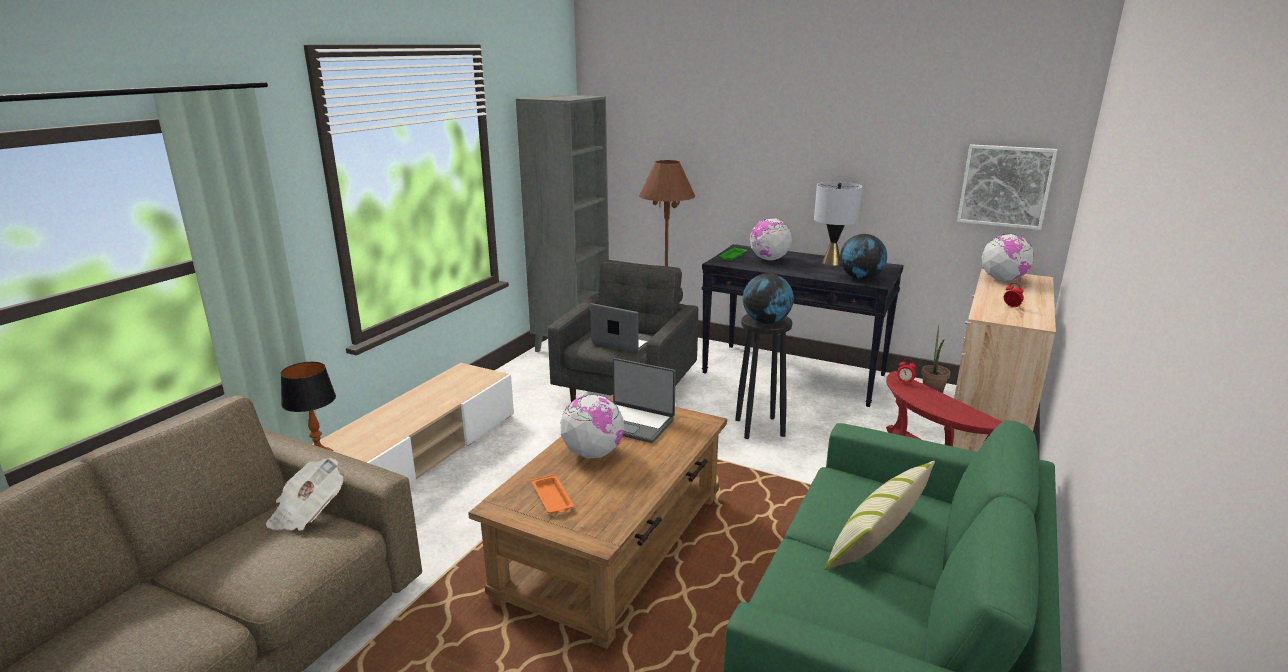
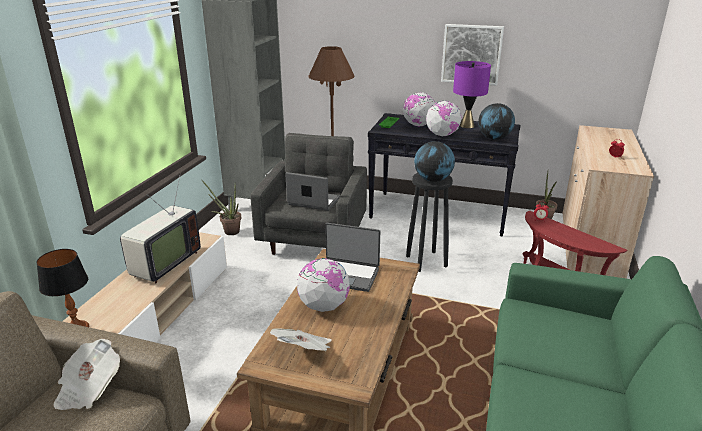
camera: 10 degrees left, 5 degrees up
orange tray [531,474,574,514] -> newspaper [270,328,332,351]
grey table lamp [814,182,862,266] -> purple table lamp [453,61,491,128]
pillow [824,461,935,570] -> none
picture [957,144,1057,230] -> picture moved to [441,24,504,86]
globe [981,234,1034,282] -> globe moved to [426,101,461,137]
none -> television [120,173,201,284]
none -> potted plant [202,180,241,235]

